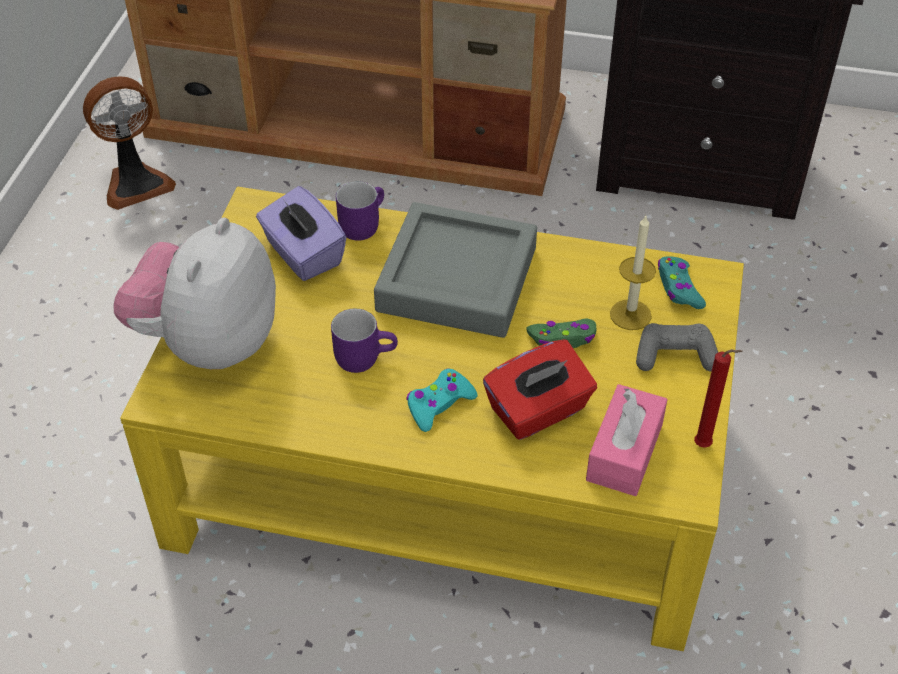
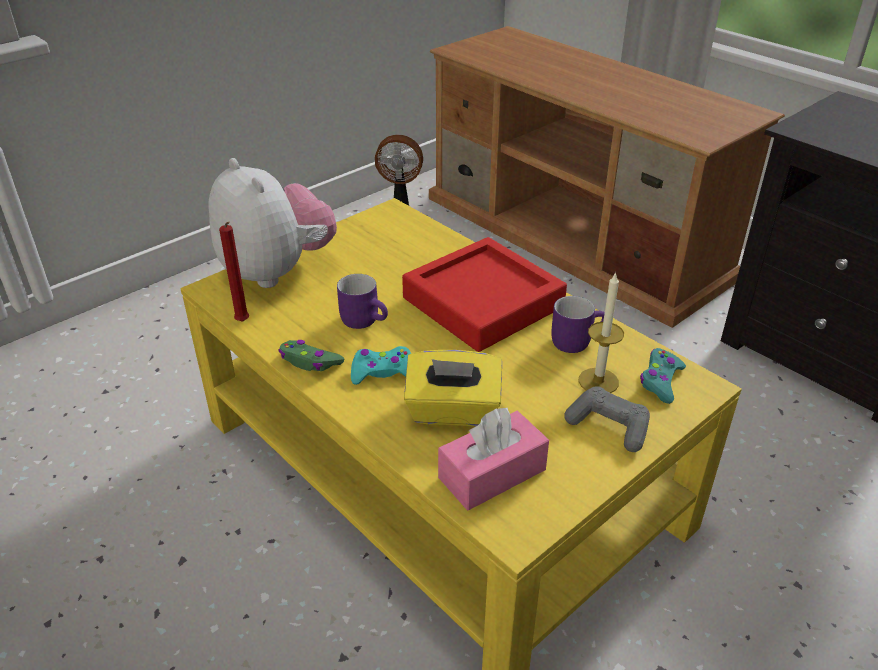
camera: 35 degrees right, 10 degrees down
plush toy [113,217,276,369] -> plush toy turned 90 degrees clockwise [208,158,337,288]
purple tissue box [256,186,346,281] -> none
purple mug [336,181,384,241] -> purple mug moved to [551,296,605,353]
grey tray [374,202,537,338] -> red tray [402,237,567,352]
red tissue box [483,339,597,440] -> yellow tissue box [404,350,502,426]
green game controller [526,319,596,348] -> green game controller moved to [278,340,345,371]
red candle [694,349,743,448] -> red candle moved to [219,222,249,322]

